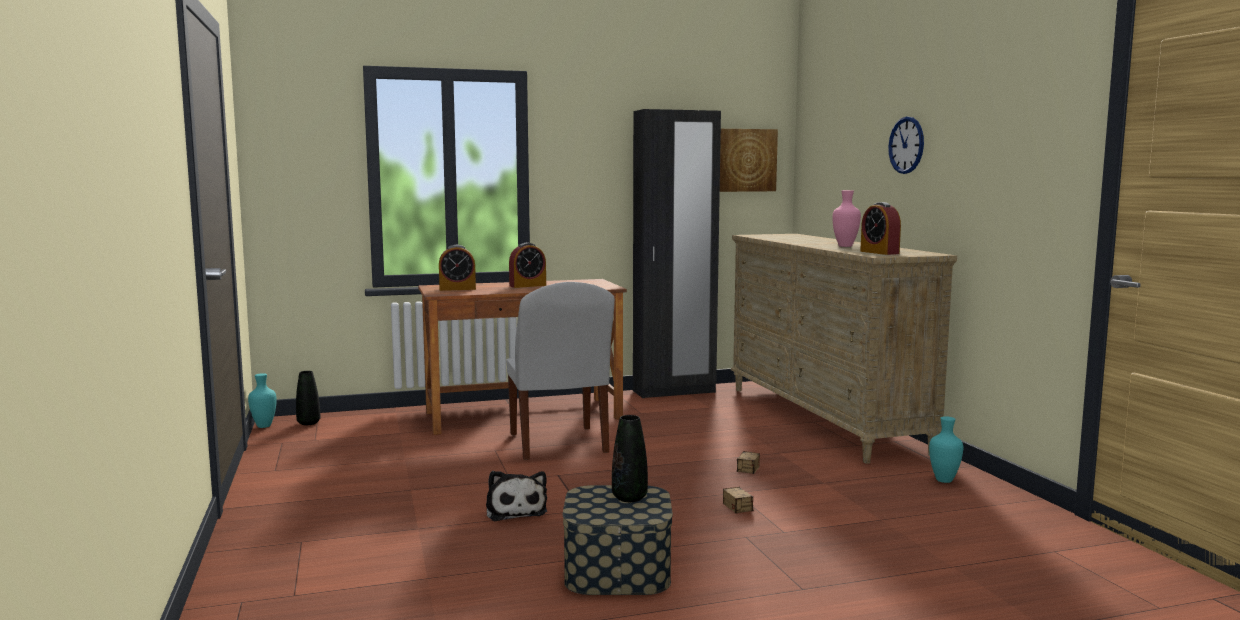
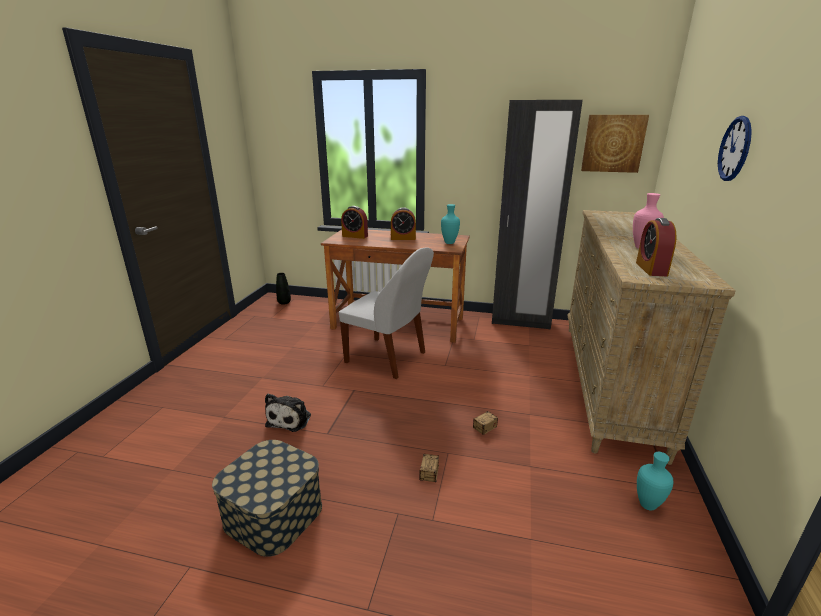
camera: 30 degrees right, 15 degrees up
turquoise vase [248,373,277,428] -> turquoise vase moved to [441,204,460,244]
white chair [506,282,615,460] -> white chair turned 75 degrees counterclockwise [339,247,434,379]
black vase [612,415,648,502] -> none

